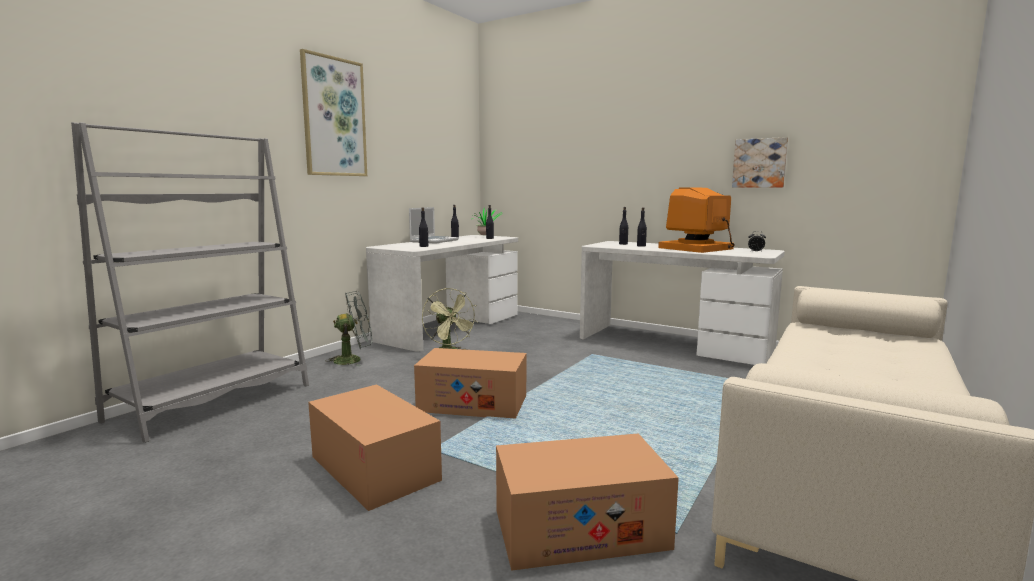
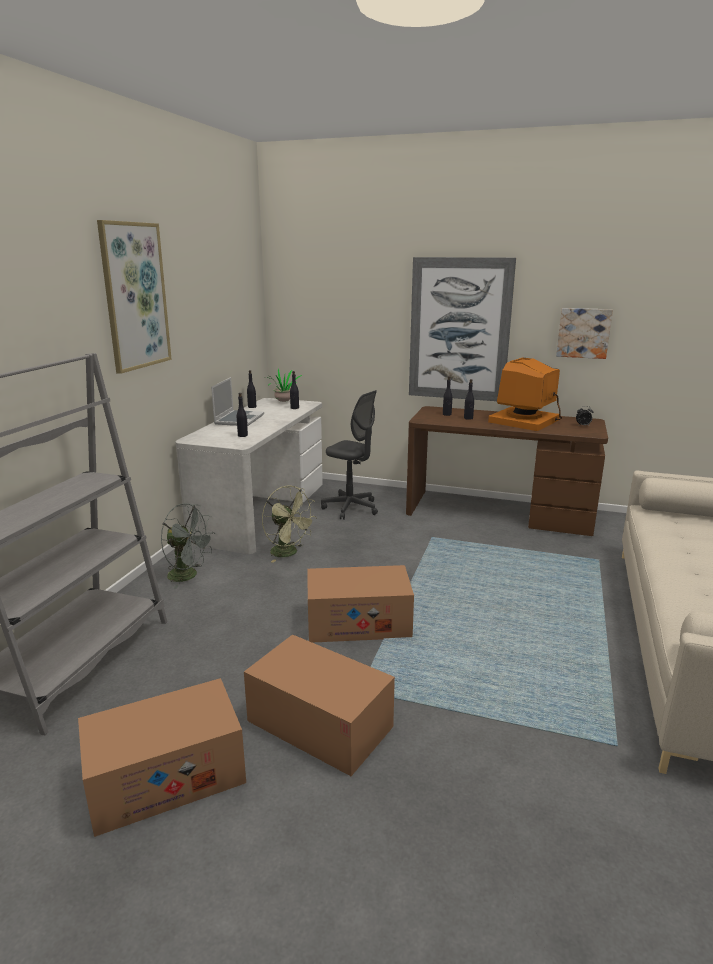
camera: 15 degrees left, 10 degrees up
grey fan [325,291,372,367] -> grey fan turned 60 degrees clockwise [161,503,215,589]
cardboard box [496,433,679,571] -> cardboard box moved to [78,678,246,837]
white desk [580,241,785,365] -> brown desk [406,406,608,536]
none -> grey office chair [321,390,378,520]
none -> picture [409,257,516,401]

